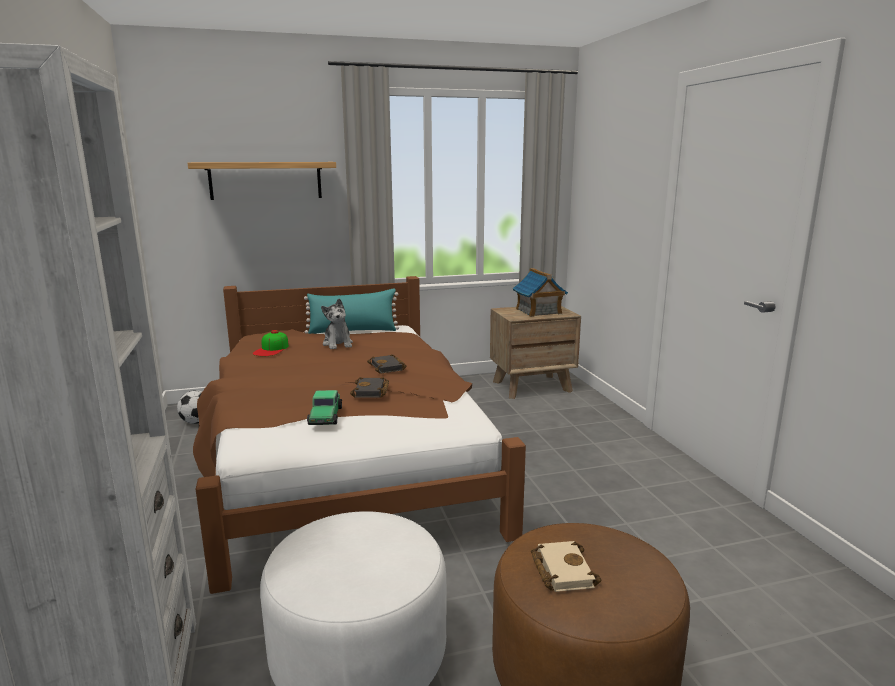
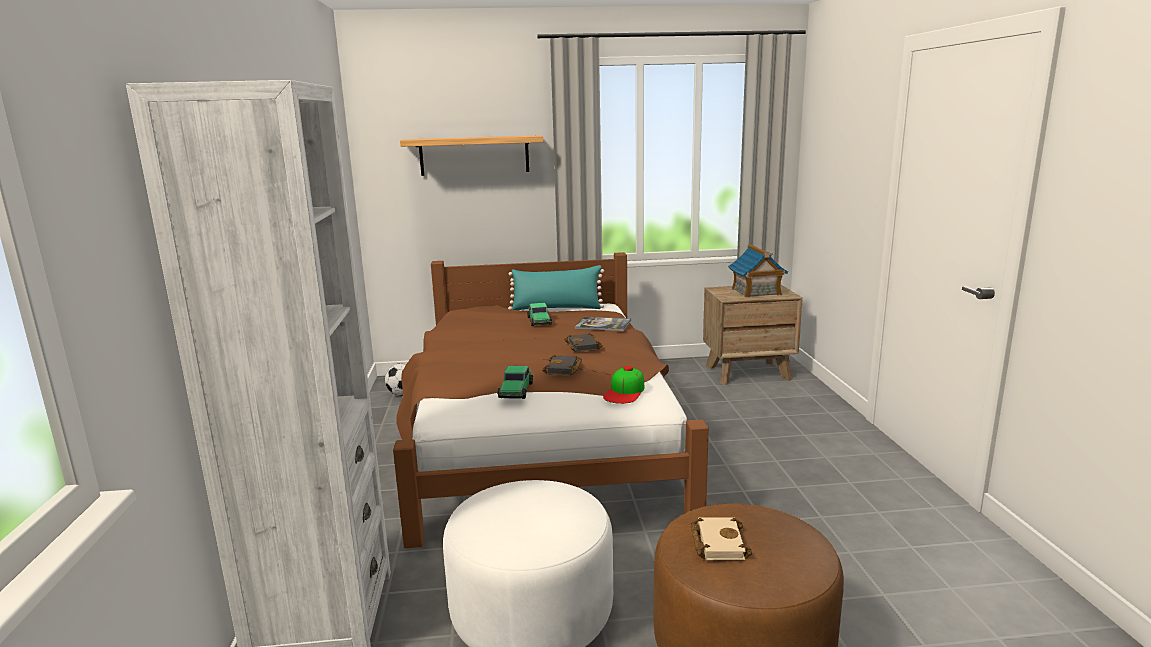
camera: 10 degrees right, 0 degrees up
cap [253,330,289,356] -> cap moved to [603,366,645,404]
plush toy [321,298,353,349] -> toy car [527,303,552,326]
none -> book [575,317,631,331]

